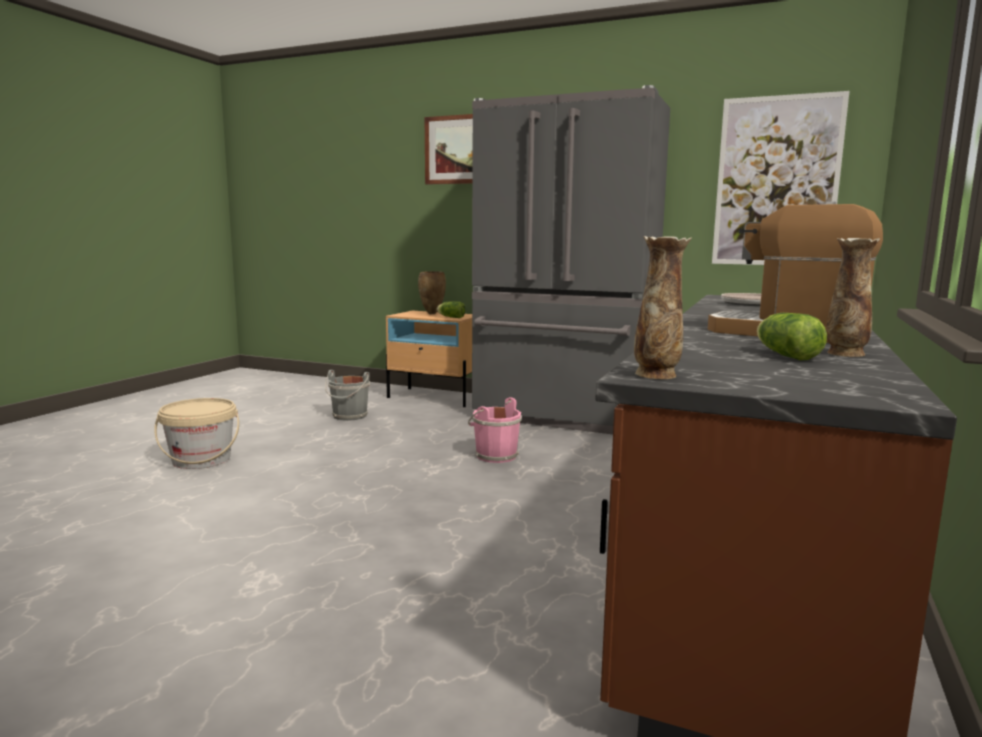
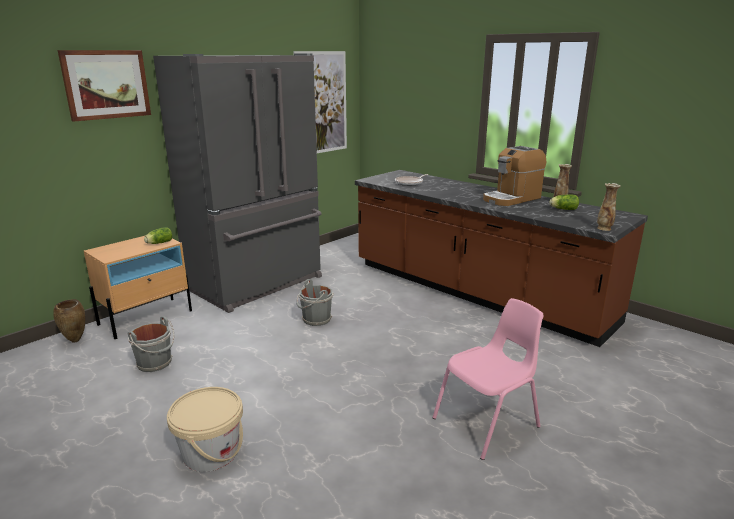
camera: 70 degrees left, 10 degrees up
brown vase [418,271,446,314] -> brown vase moved to [53,299,85,343]
pink bucket [468,397,522,463] -> grey bucket [296,279,334,326]
none -> pink chair [432,298,544,460]

